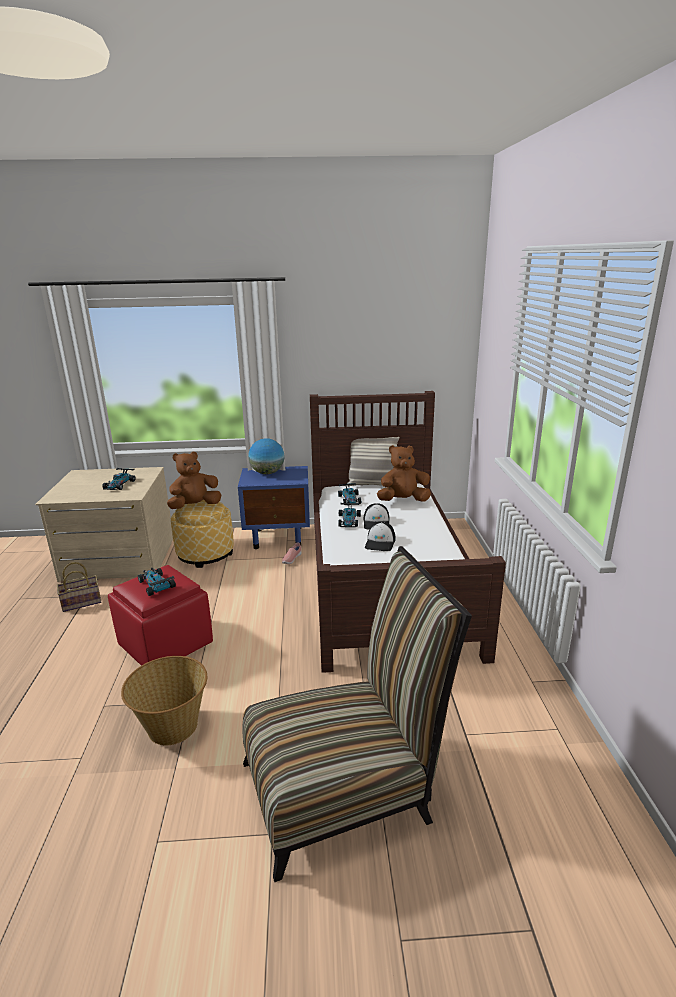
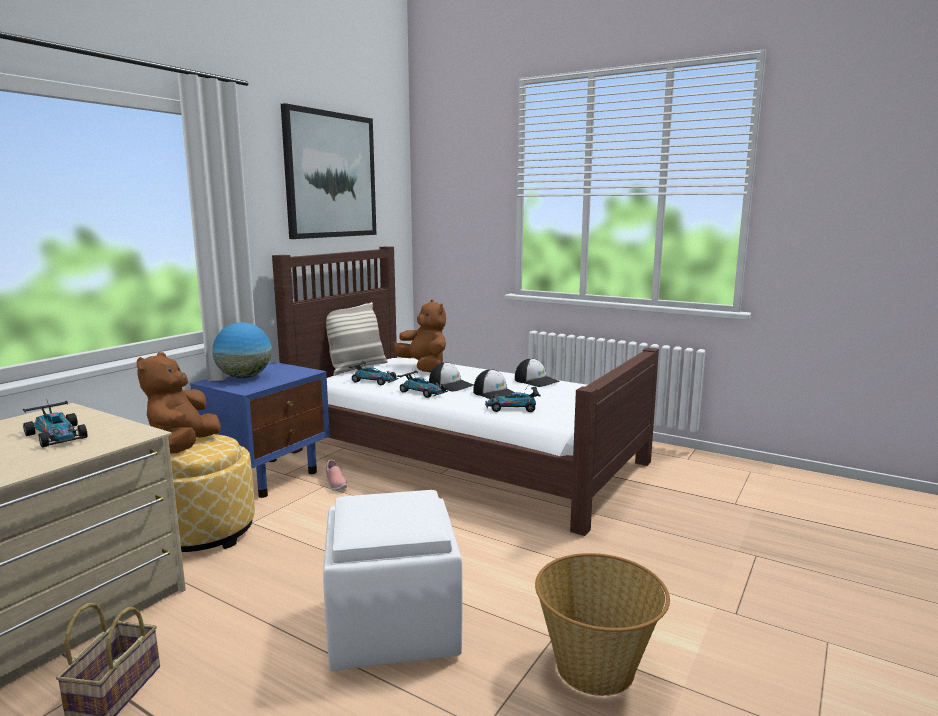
camera: 55 degrees left, 10 degrees down
red ottoman [108,565,213,666] -> white ottoman [323,490,463,671]
toy car [138,568,176,596] -> toy car moved to [485,387,541,412]
chair [242,546,472,882] -> none
brown plush toy [377,445,431,502] -> brown plush toy turned 120 degrees clockwise [393,300,446,373]
none -> picture [281,103,377,239]
none -> cap [515,358,560,387]

